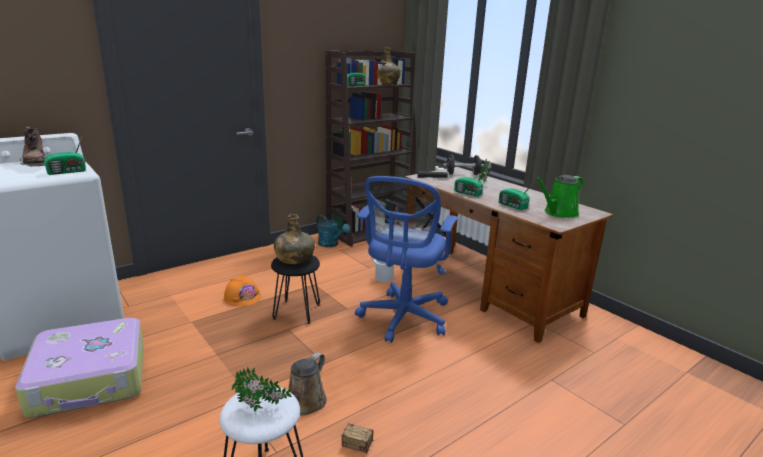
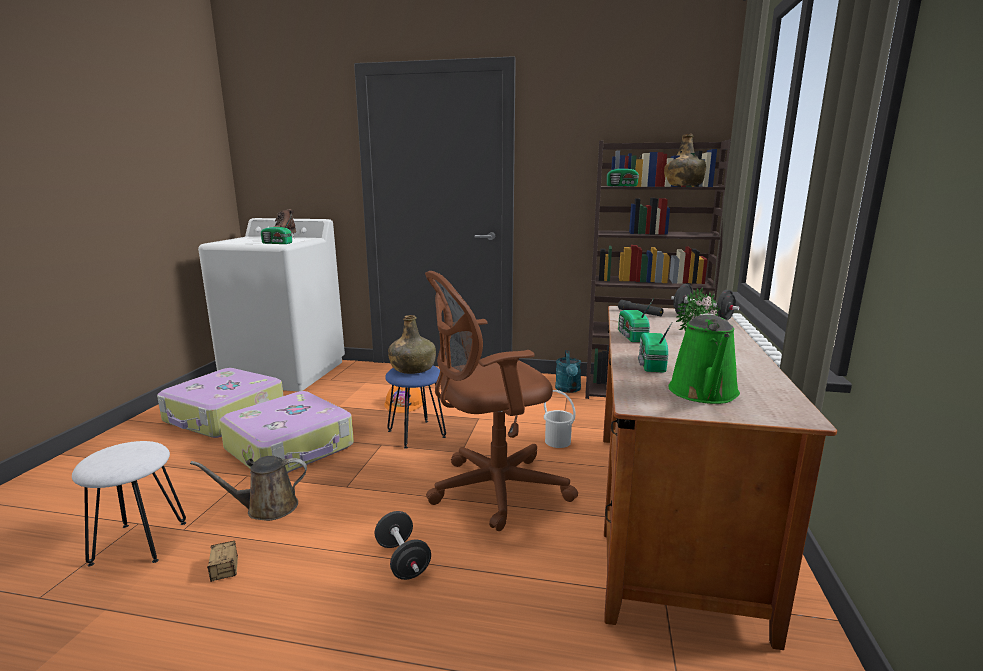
camera: 50 degrees right, 5 degrees down
potted plant [232,367,292,411] -> none
black stool [271,255,320,324] -> blue stool [385,366,446,449]
blue office chair [355,176,458,343] -> brown office chair [425,271,578,531]
green watering can [535,175,584,218] -> green watering can turned 90 degrees counterclockwise [669,314,740,404]
none -> suitcase [219,391,354,473]
none -> black dumbbell [375,511,431,580]

